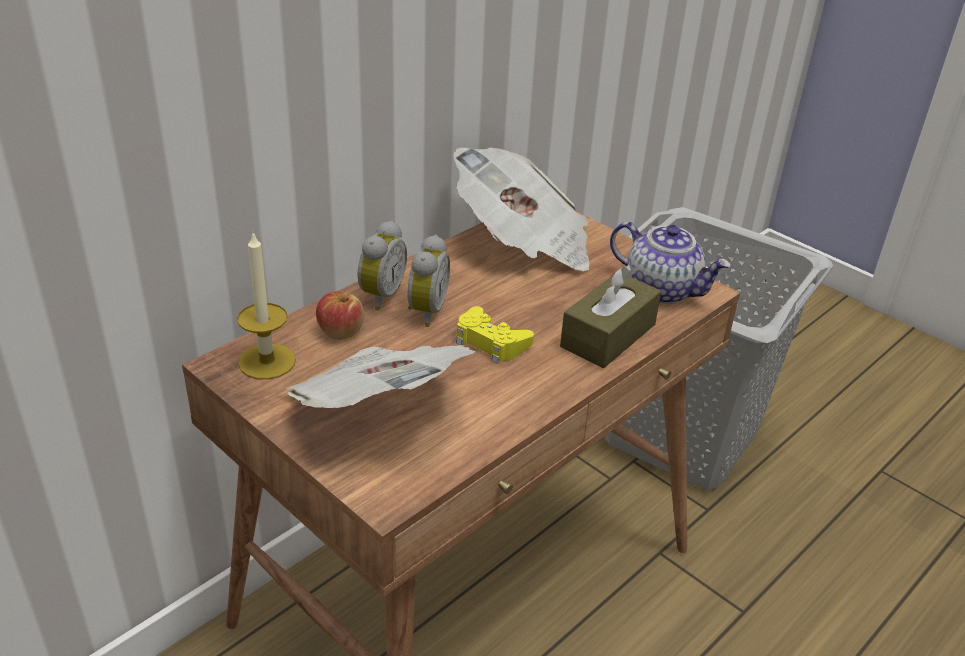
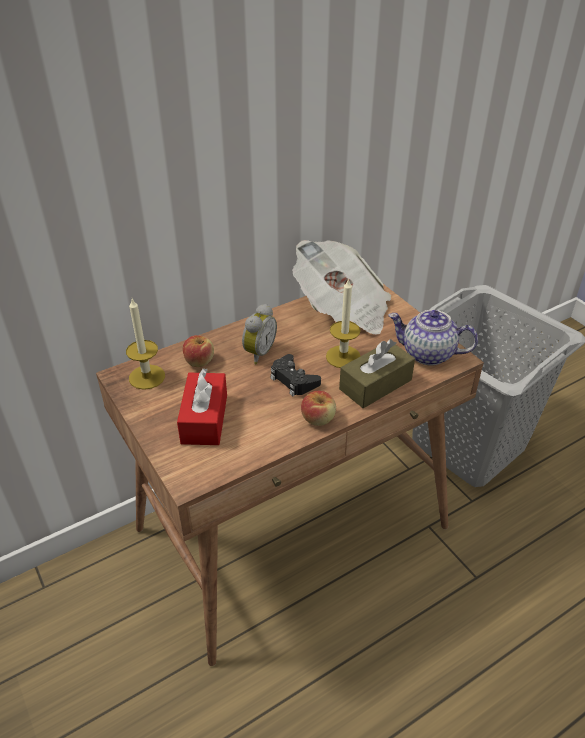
camera: 15 degrees right, 5 degrees up
newspaper [286,345,475,408] -> red tissue box [177,368,227,445]
alarm clock [358,220,407,310] -> none
yellow game controller [456,306,534,364] -> black game controller [271,354,321,396]
teapot [610,222,731,304] -> teapot turned 150 degrees clockwise [388,310,478,366]
none -> apple [301,391,336,426]
none -> candle [326,278,361,368]

